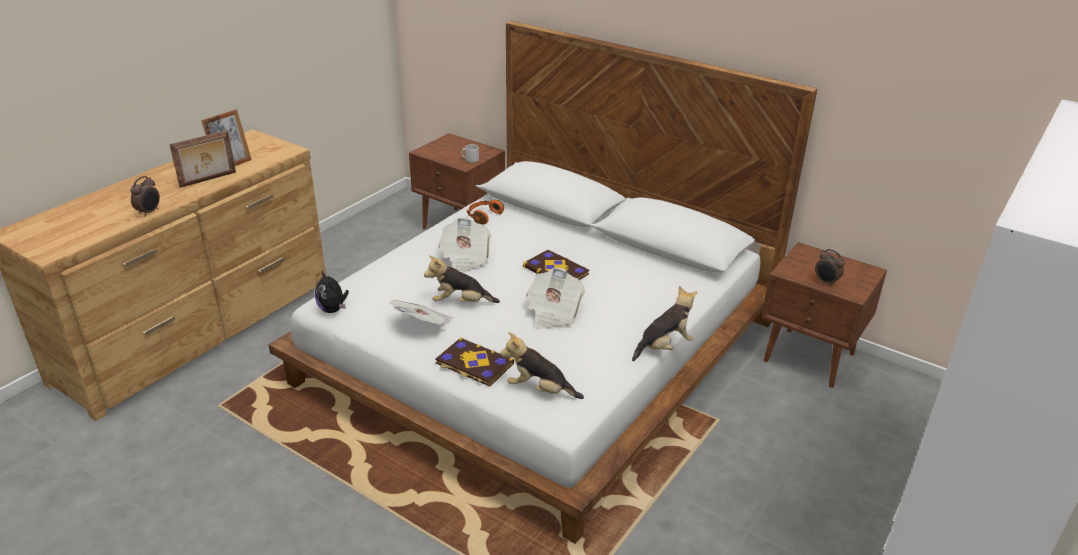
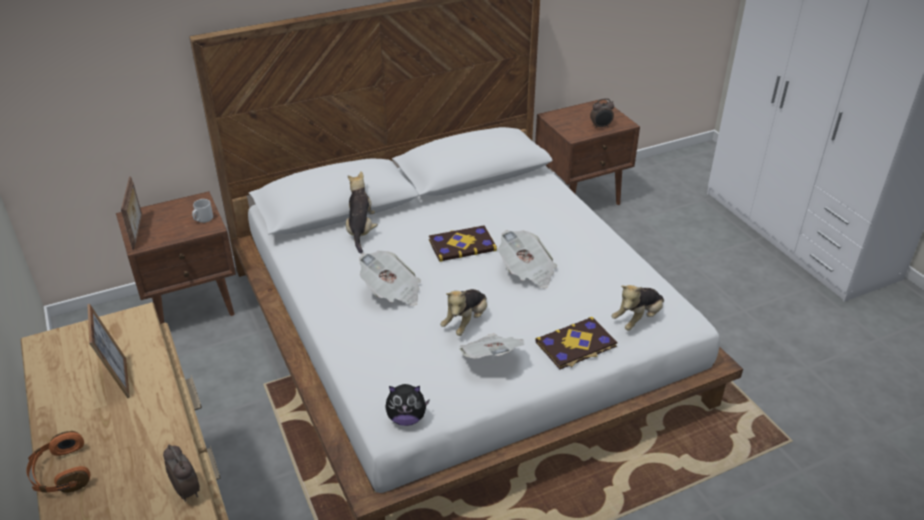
camera: 60 degrees left, 5 degrees up
picture frame [169,130,236,188] -> picture frame moved to [121,176,142,250]
orange headphones [467,200,504,224] -> orange headphones moved to [26,431,90,493]
plush toy [632,286,697,361] -> plush toy moved to [346,171,378,254]

